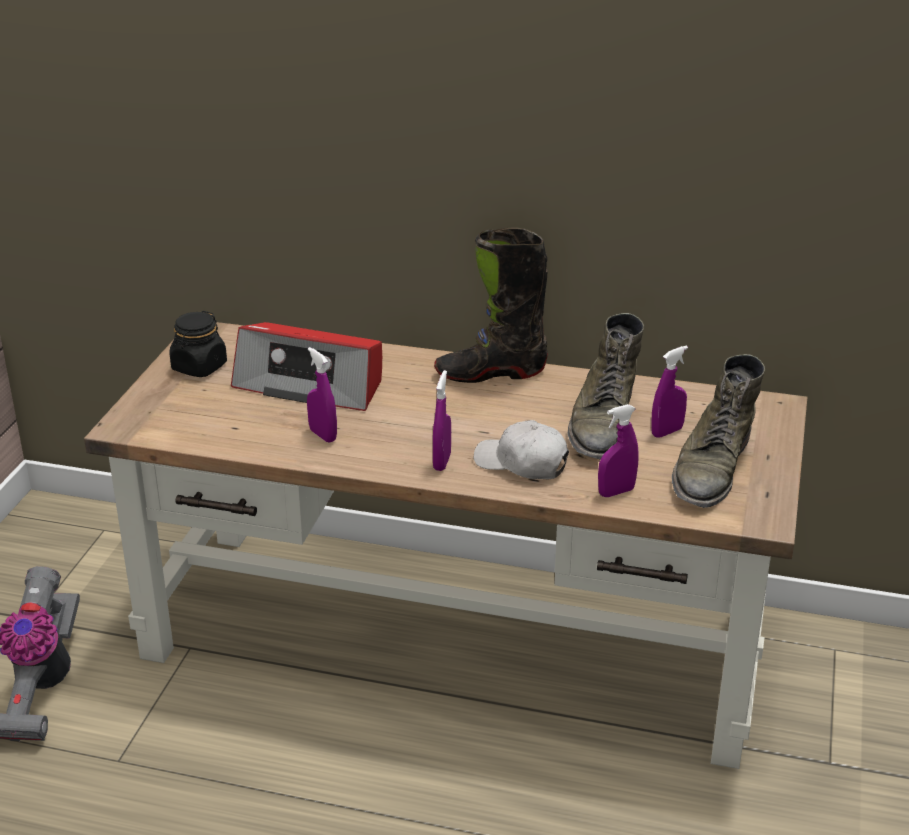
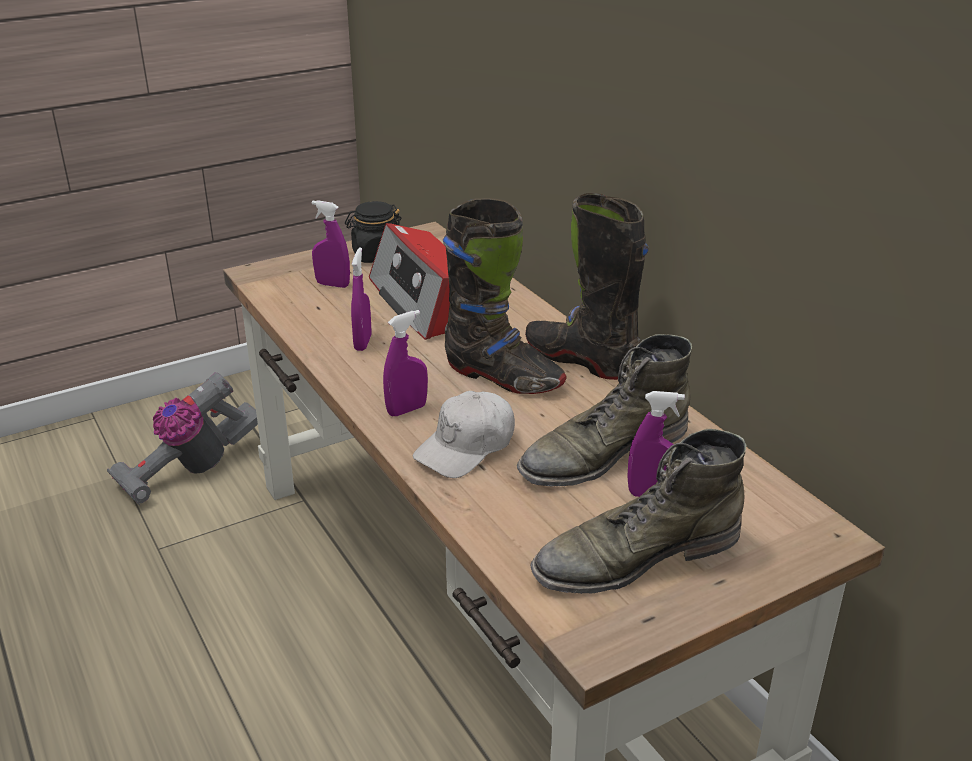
camera: 45 degrees right, 0 degrees up
white cap [474,420,569,480] -> white cap turned 120 degrees counterclockwise [413,391,515,478]
purple spray bottle [598,404,639,497] -> purple spray bottle moved to [312,200,350,288]
none -> black boot [443,198,566,394]

